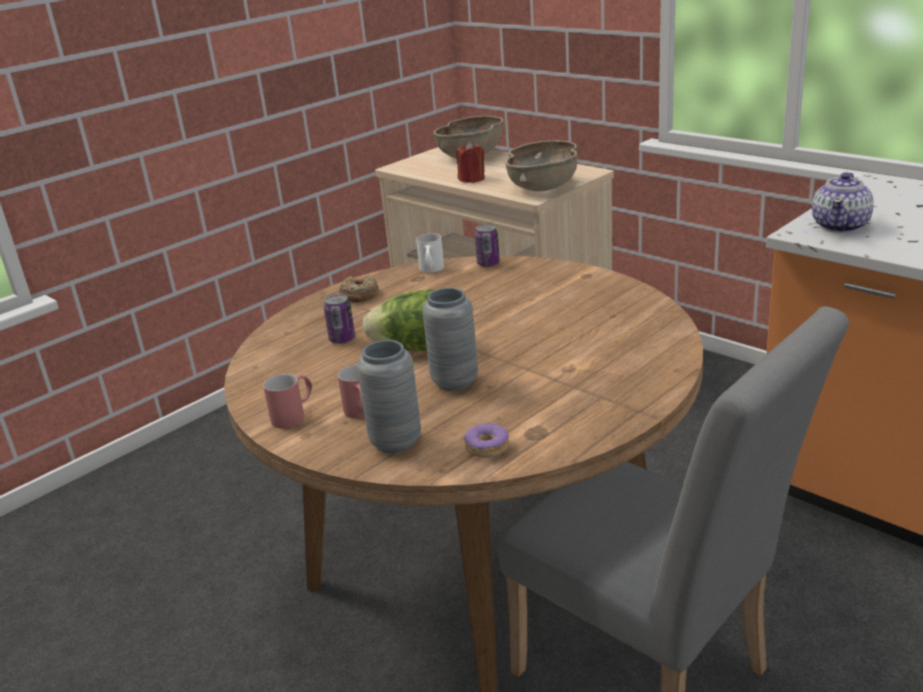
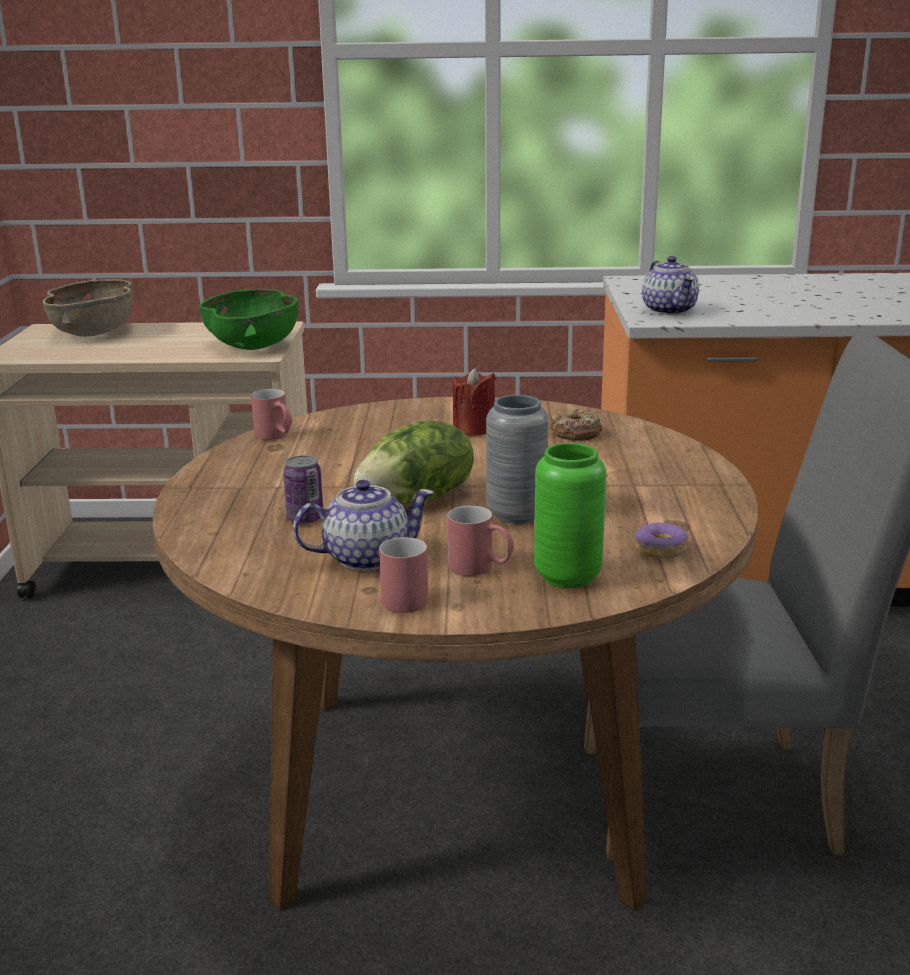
camera: 45 degrees left, 5 degrees down
donut [339,276,379,302] -> donut moved to [550,409,602,441]
grey vase [357,340,421,453] -> green vase [534,443,606,588]
white mug [416,233,444,273] -> red mug [251,389,293,440]
red candle [456,142,485,183] -> red candle moved to [453,367,496,436]
can [475,224,500,267] -> none
brown bowl [505,140,577,192] -> green bowl [199,289,298,350]
none -> teapot [293,480,434,571]

